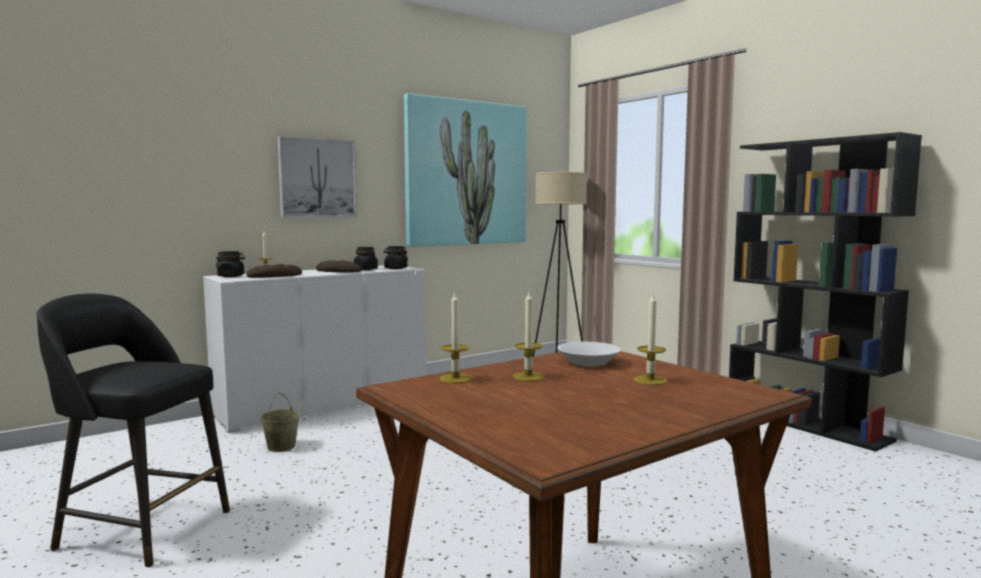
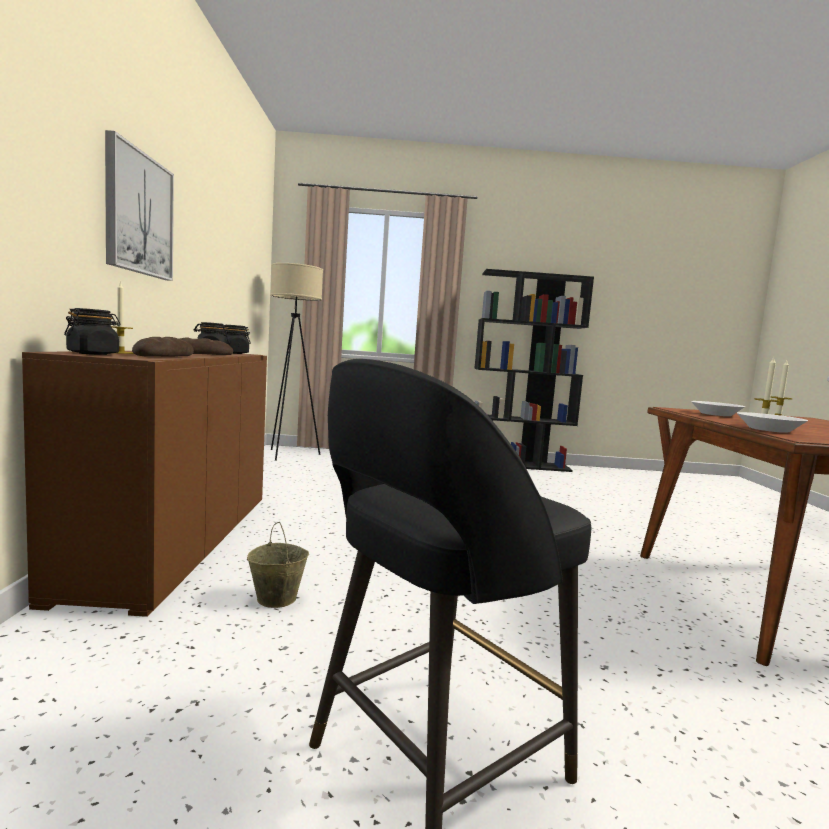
camera: 55 degrees left, 0 degrees up
white cabinet [203,265,427,433] -> brown cabinet [22,351,267,617]
picture [404,93,527,246] -> none
candle [439,293,472,383] -> white bowl [737,412,808,433]

